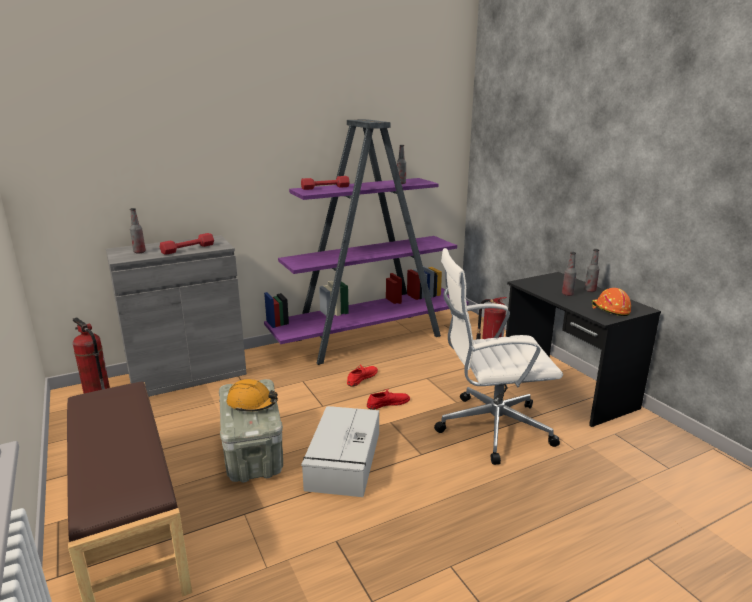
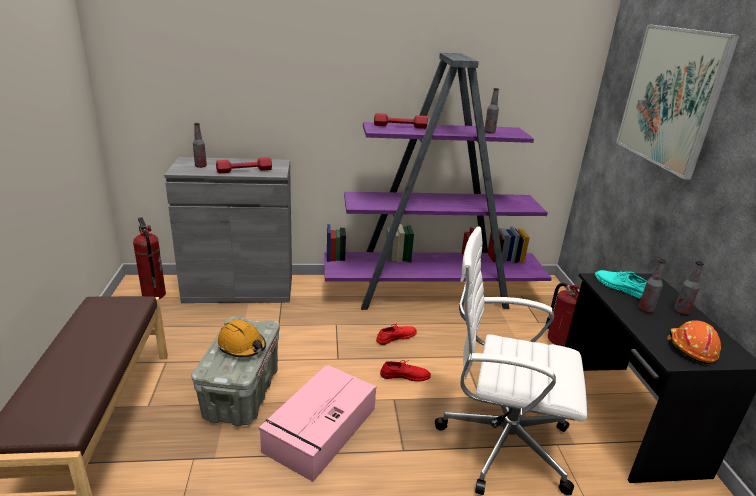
camera: 20 degrees right, 5 degrees up
grey storage box [301,406,379,497] -> pink storage box [259,365,376,482]
none -> turquoise shoe [595,270,647,299]
none -> picture [616,24,740,180]

